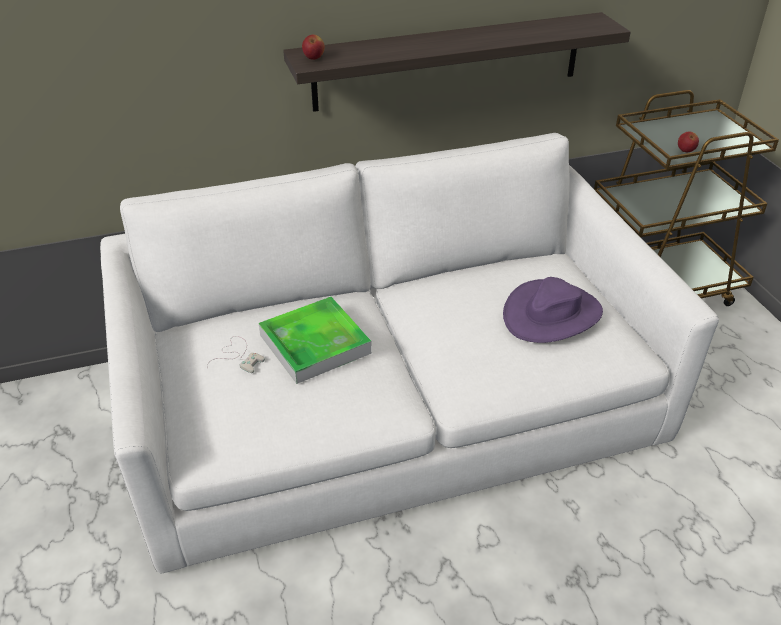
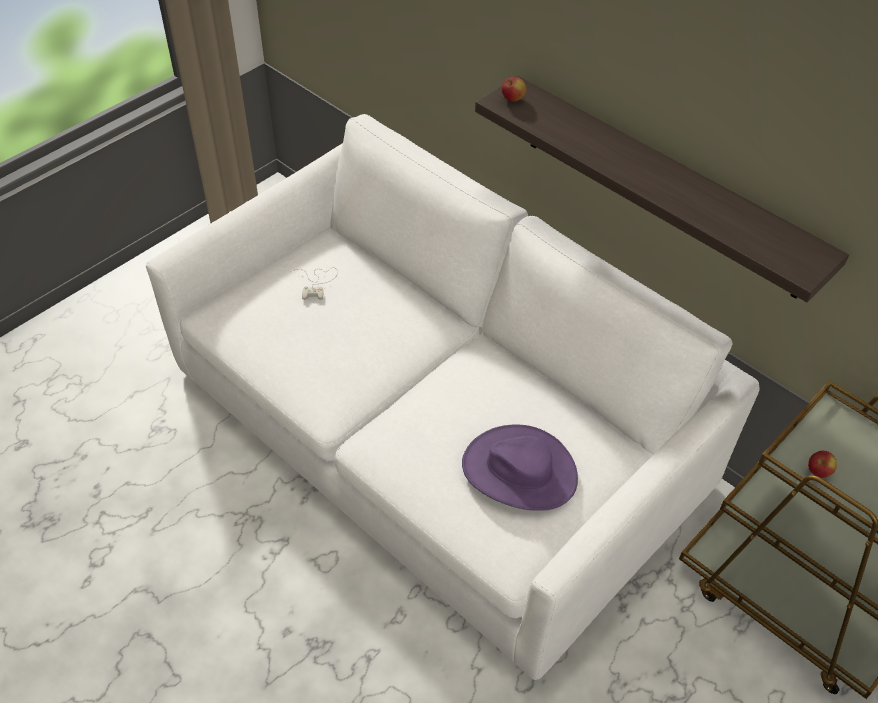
camera: 60 degrees right, 10 degrees up
tray [259,297,372,384] -> none

